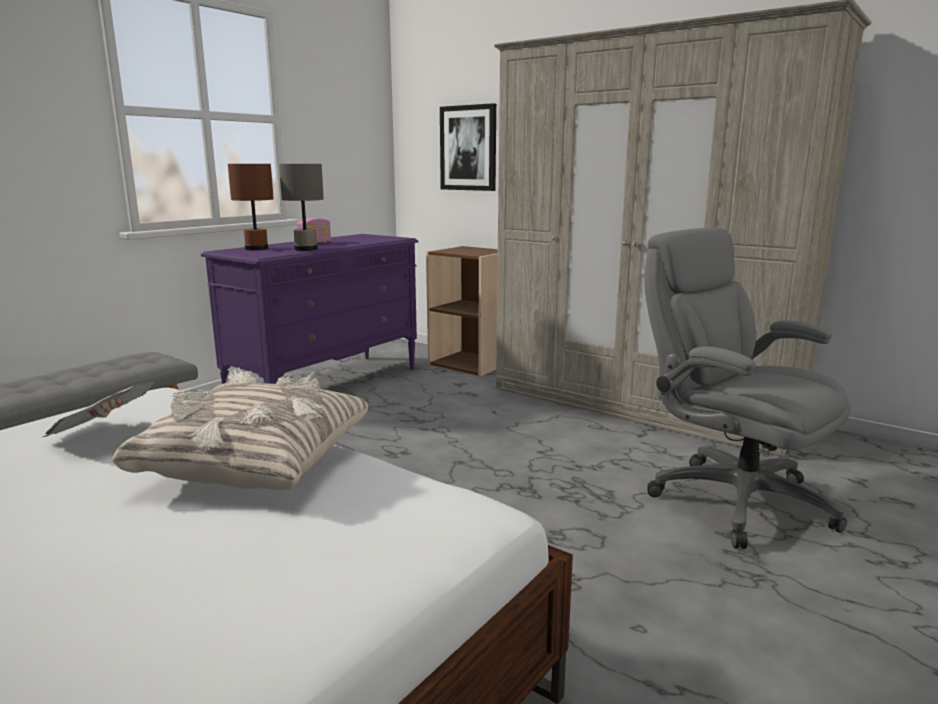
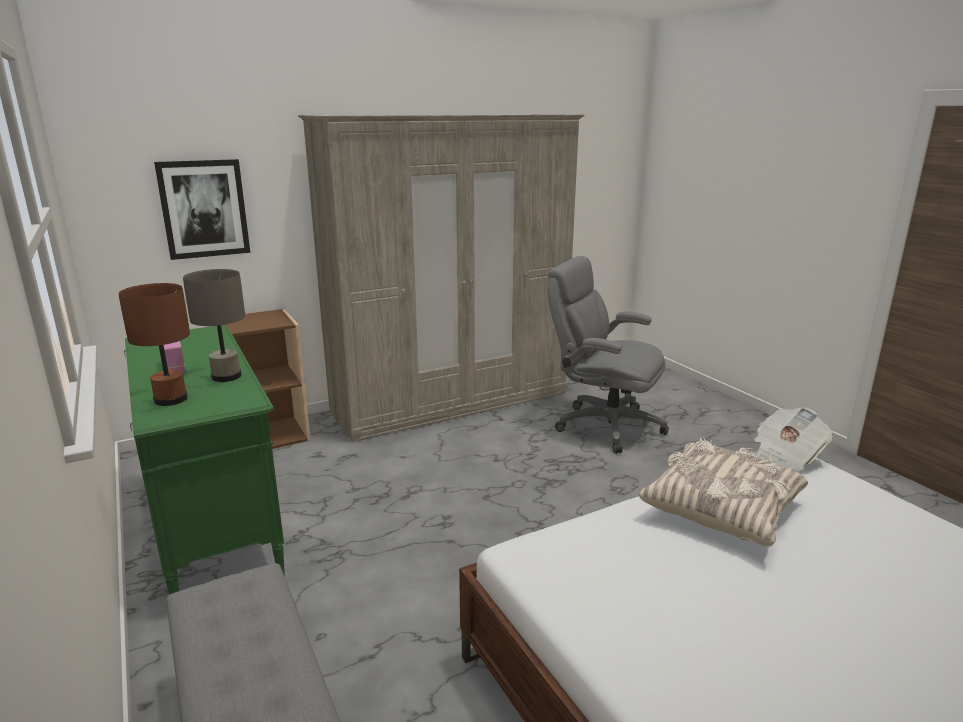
camera: 65 degrees left, 5 degrees up
newspaper [43,381,155,437] -> newspaper moved to [754,408,833,470]
purple dresser [201,234,418,384] -> green dresser [124,325,285,594]
grey office chair [644,228,850,549] -> grey office chair turned 45 degrees clockwise [548,256,669,454]

